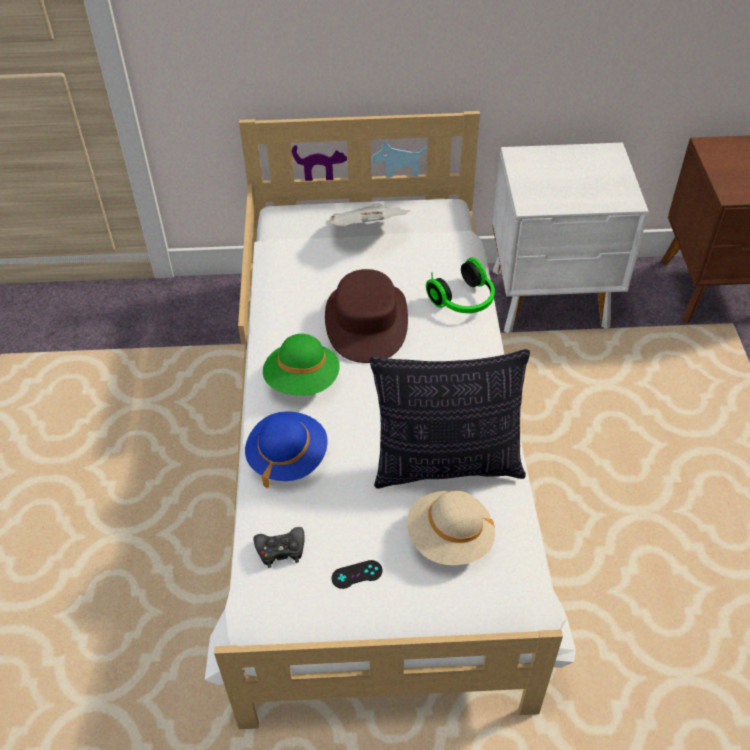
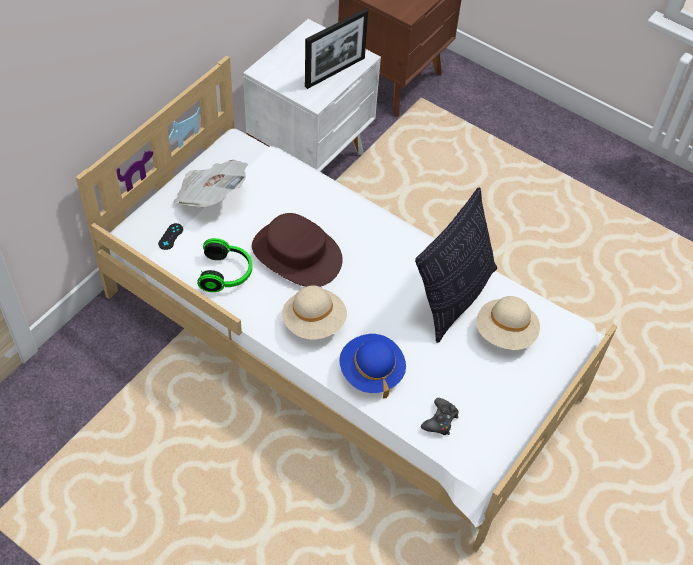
camera: 55 degrees left, 5 degrees up
green hat [263,334,340,396] -> beige hat [282,285,347,340]
black game controller [332,560,383,589] -> black game controller moved to [158,223,183,250]
headphones [426,258,495,313] -> headphones moved to [197,238,252,292]
none -> picture frame [305,9,368,89]

